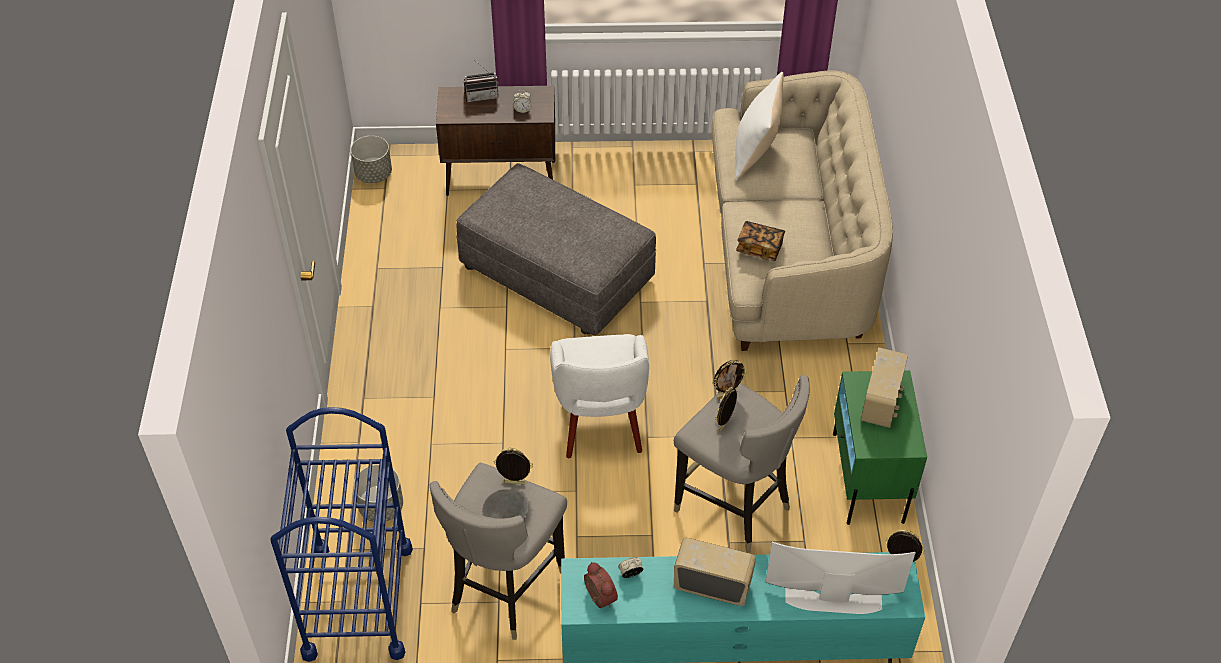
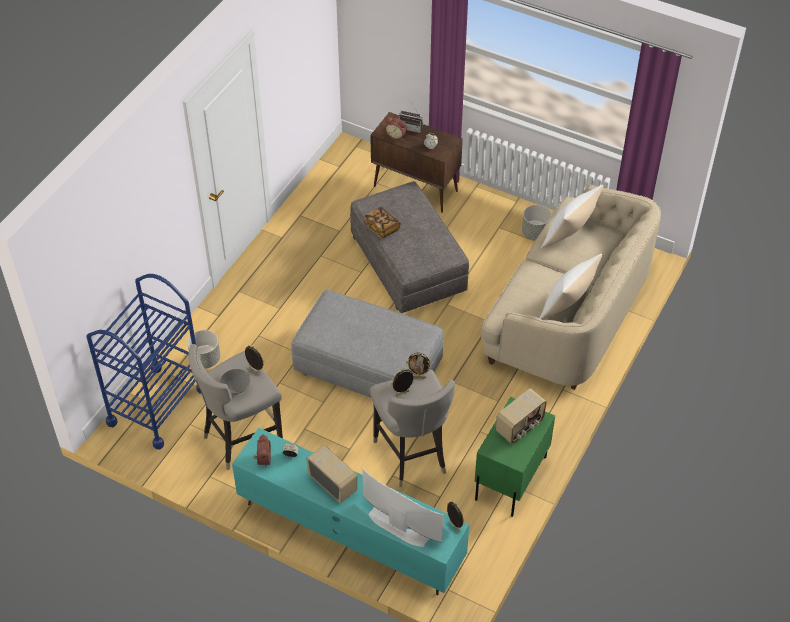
camera: 30 degrees right, 0 degrees up
grey planter [351,136,392,183] -> grey planter moved to [522,205,552,240]
white armchair [550,334,649,458] -> grey ottoman [291,290,444,398]
book [736,221,785,261] -> book moved to [364,207,401,238]
none -> alarm clock [385,117,407,140]
none -> white pillow [540,254,602,320]

